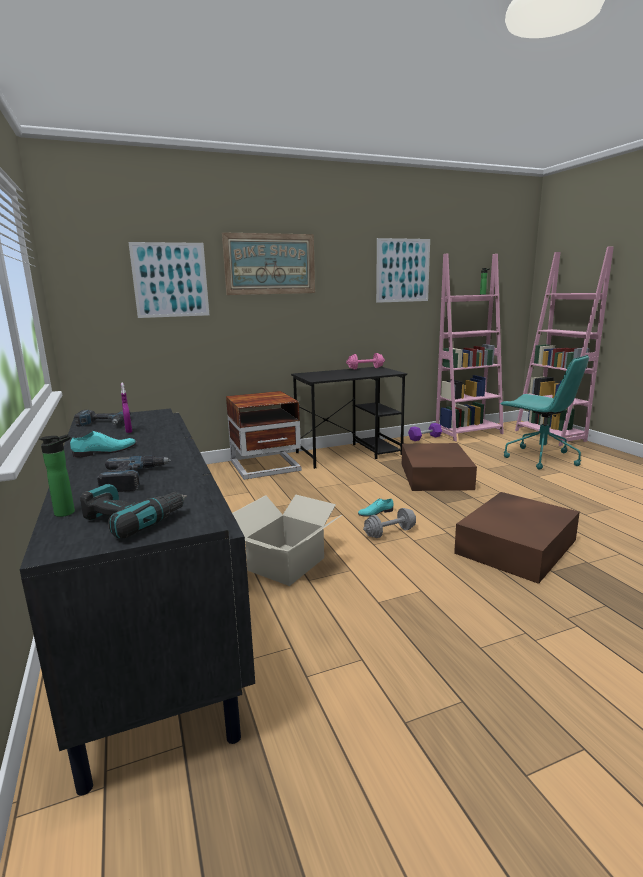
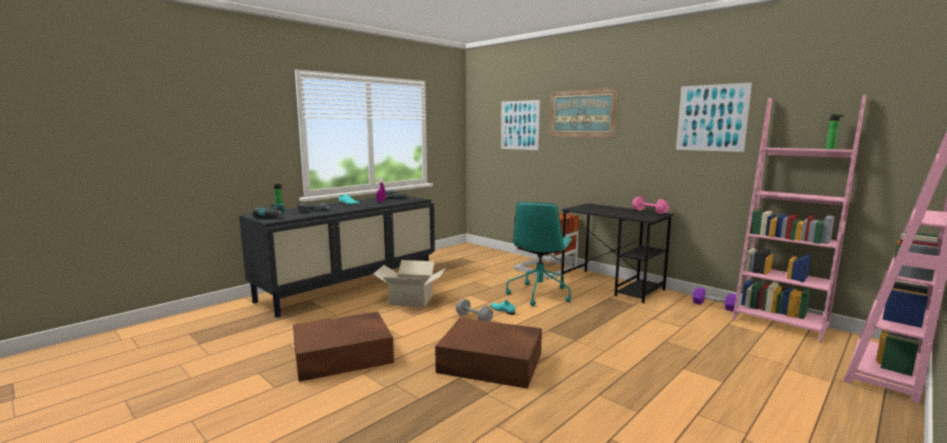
camera: 65 degrees right, 5 degrees down
brown storage box [402,443,477,491] -> brown storage box moved to [293,312,394,382]
turquoise office chair [500,355,589,470] -> turquoise office chair moved to [505,202,572,306]

